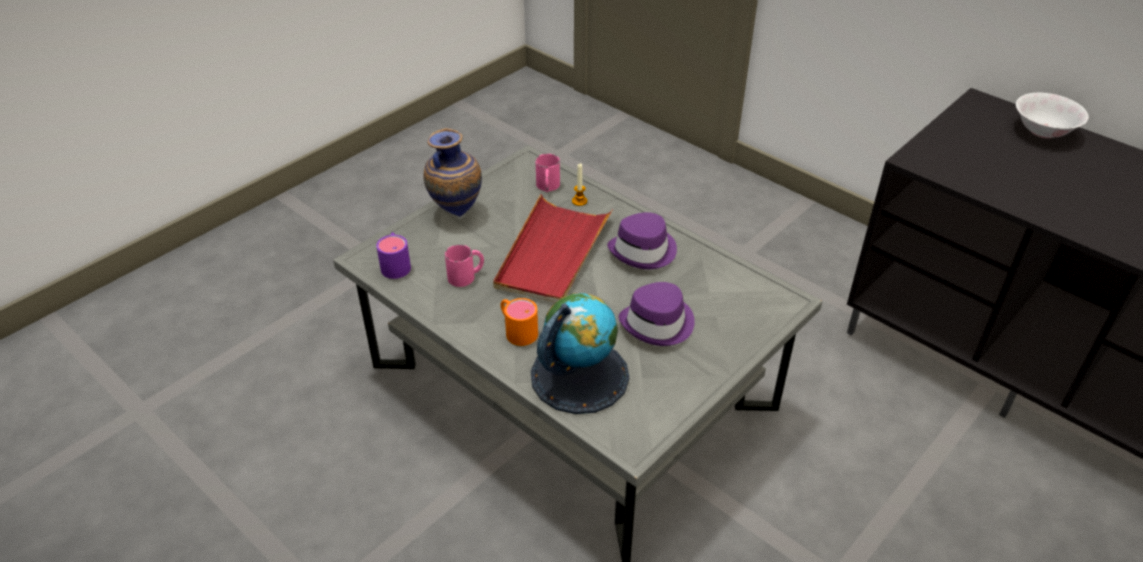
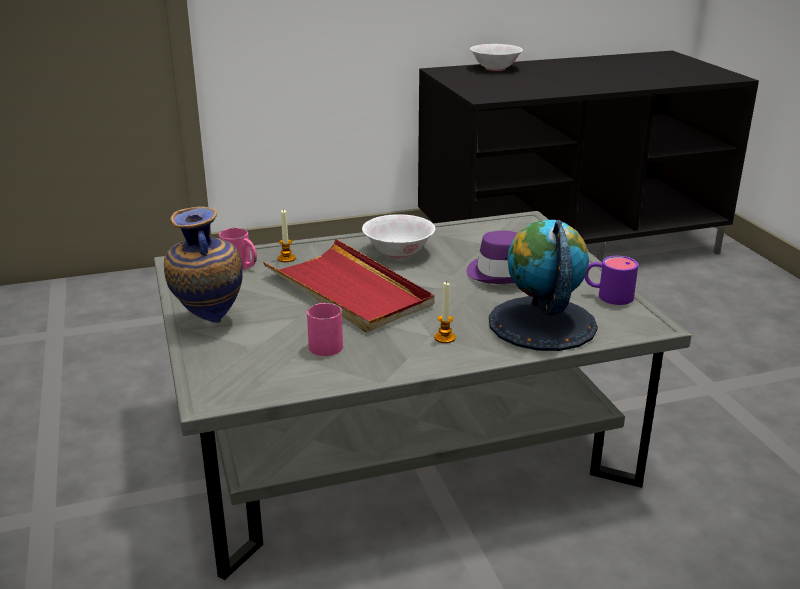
camera: 60 degrees left, 15 degrees down
purple mug [376,232,411,279] -> purple mug moved to [584,256,638,305]
orange mug [501,298,538,346] -> candle [434,281,456,343]
purple hat [607,212,677,269] -> white bowl [362,214,435,258]

